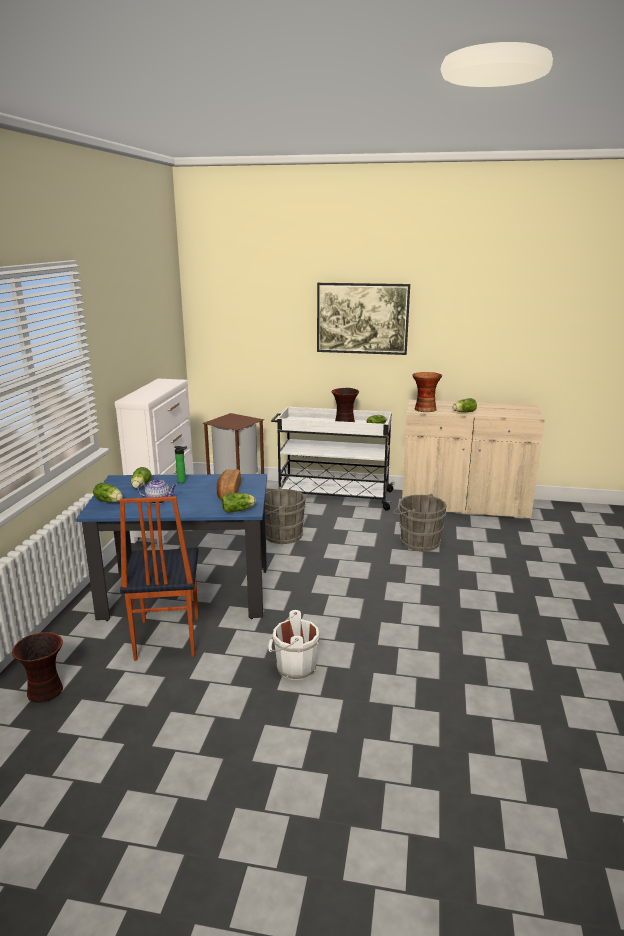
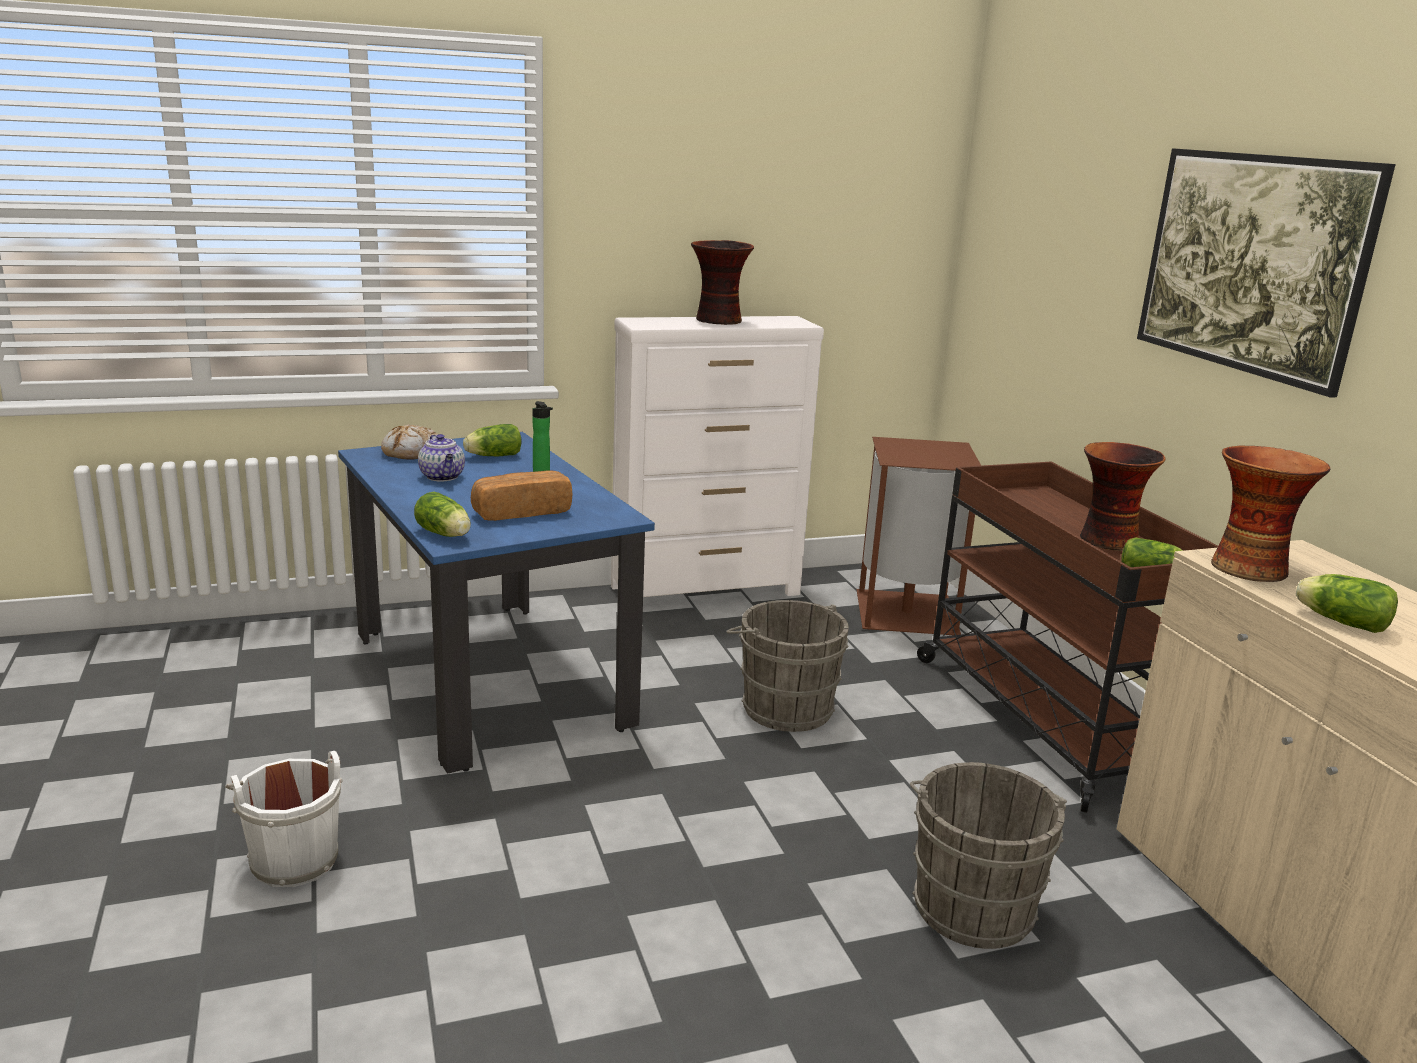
camera: 60 degrees right, 0 degrees up
vase [12,632,63,703] -> vase moved to [691,240,754,325]
lettuce [93,482,123,503] -> bread [381,424,438,459]
chair [120,496,198,661] -> none
white cart [271,407,395,511] -> brown cart [917,462,1218,813]

